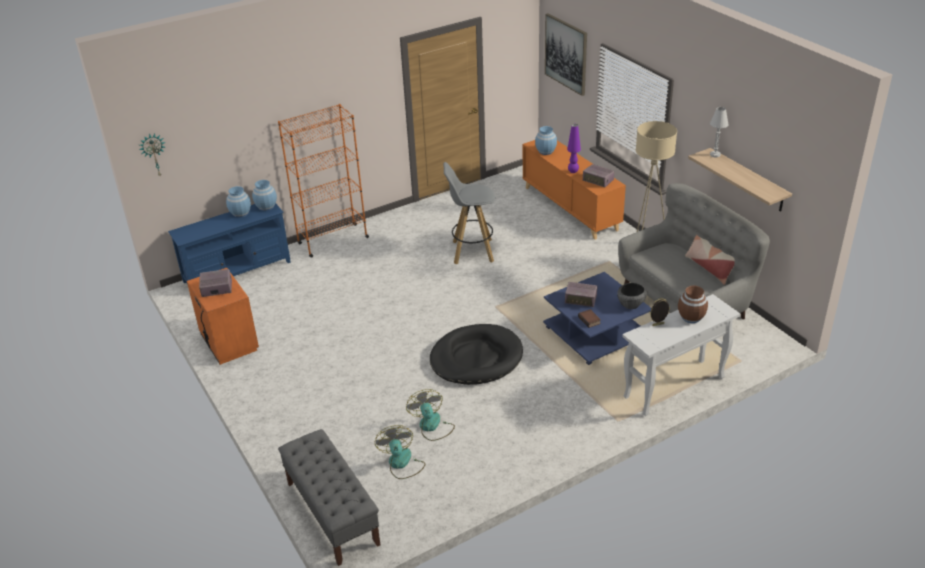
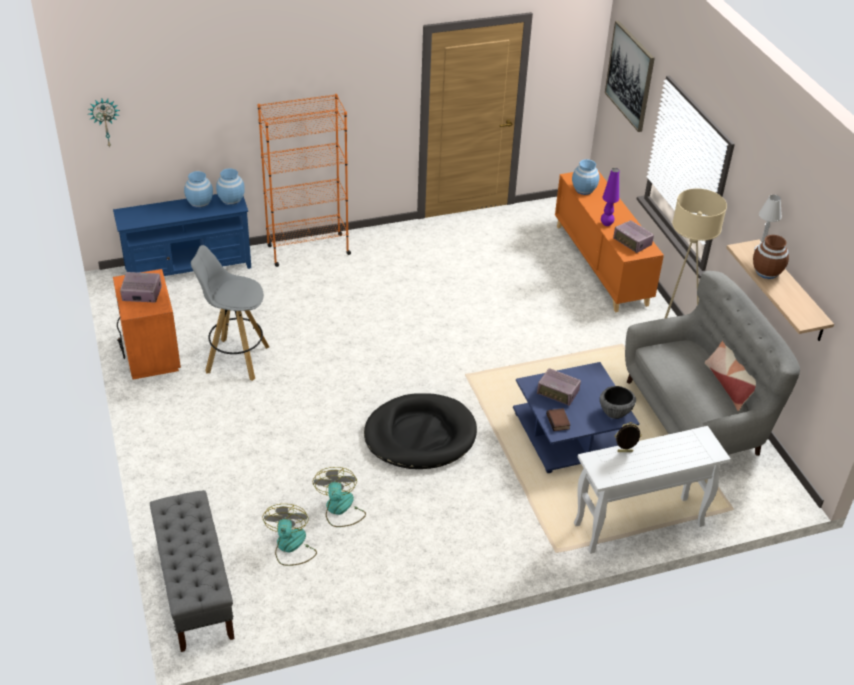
camera: 10 degrees right, 5 degrees up
grey stool [443,162,495,264] -> grey stool moved to [191,245,269,381]
brown vase [678,285,708,323] -> brown vase moved to [753,235,789,279]

